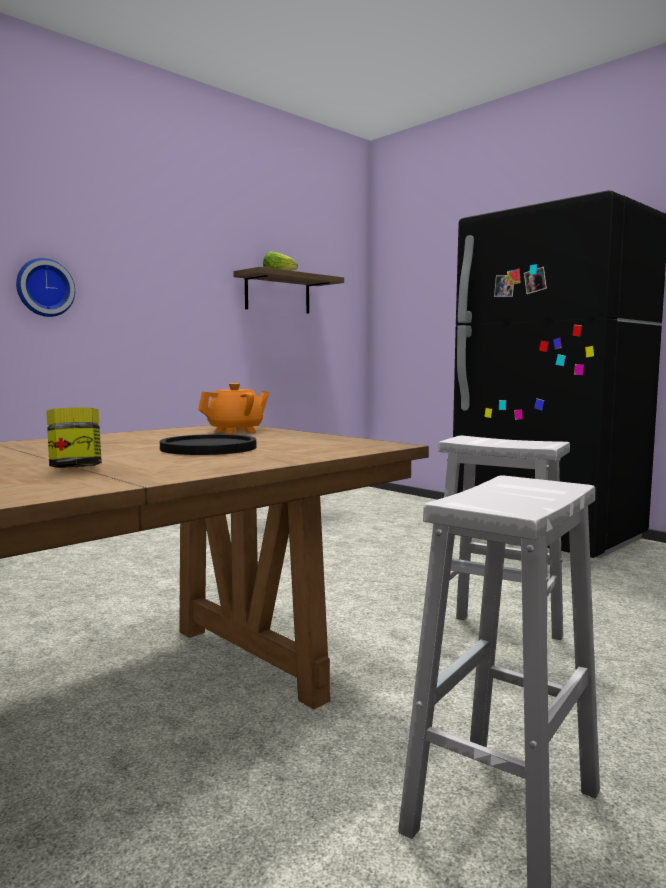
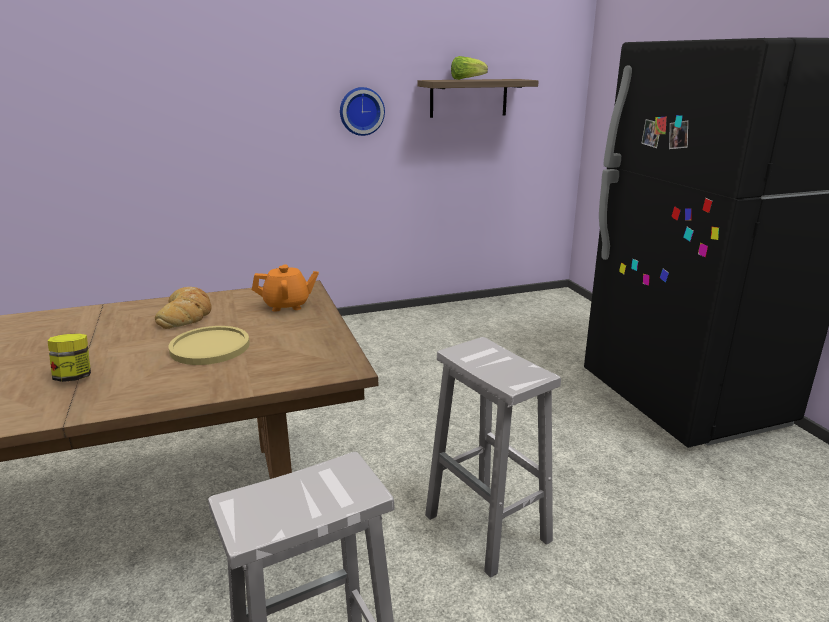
camera: 25 degrees right, 15 degrees up
wall clock [16,258,75,317] -> wall clock moved to [340,87,385,136]
black plate [160,434,256,455] -> yellow plate [168,326,250,365]
none -> bread [155,287,212,329]

